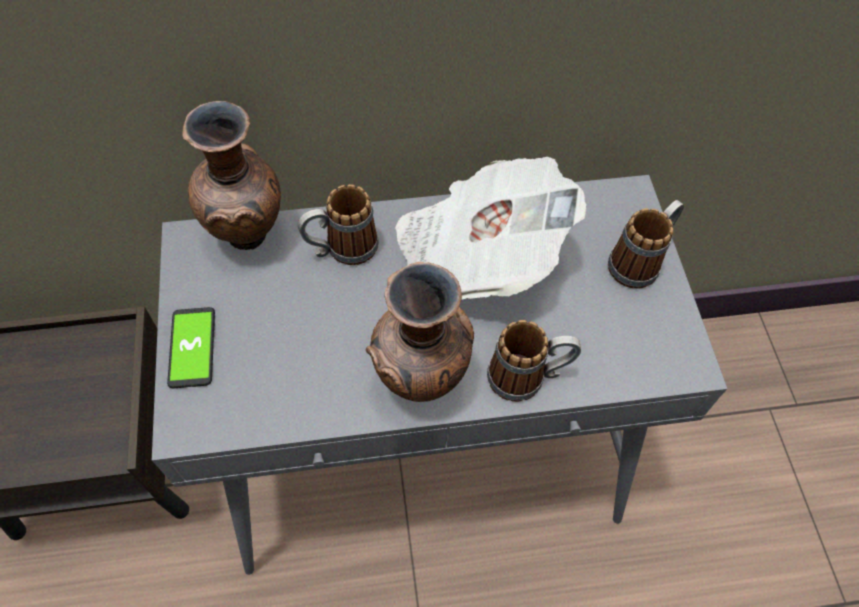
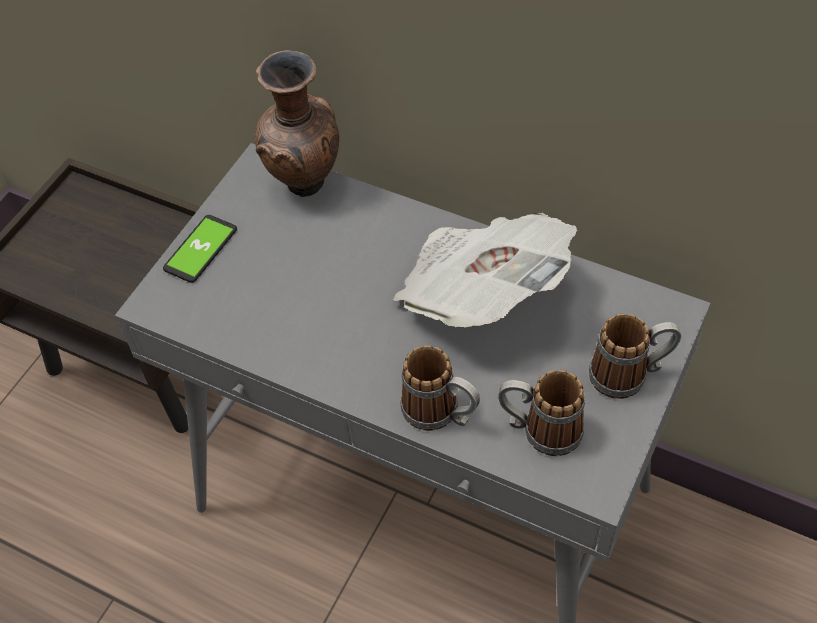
camera: 40 degrees right, 5 degrees down
mug [298,184,378,265] -> mug moved to [498,370,585,456]
brown vase [366,262,474,402] -> none

